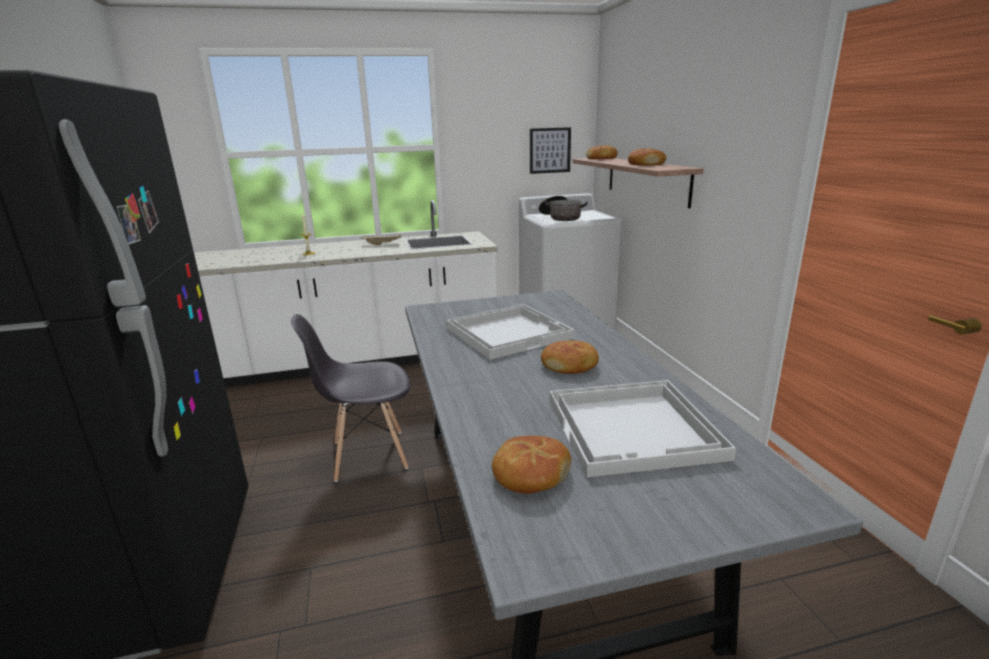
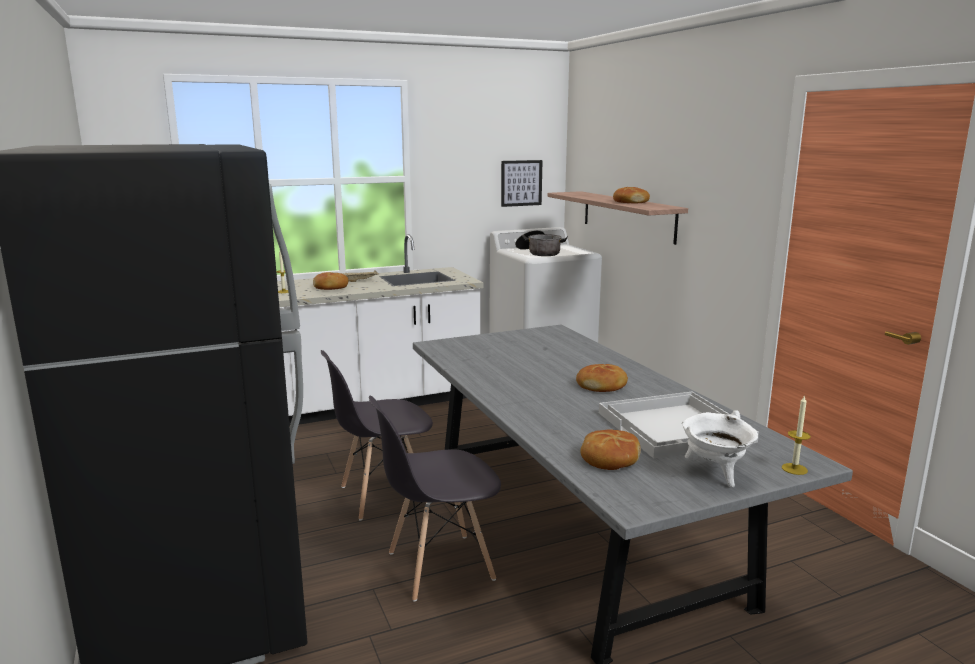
camera: 10 degrees left, 5 degrees down
white tray [446,304,574,360] -> none
bread [586,145,618,159] -> bread moved to [313,272,348,290]
none -> grey chair [369,395,501,602]
none -> white cooking pot [682,410,758,487]
none -> candle [782,395,811,475]

